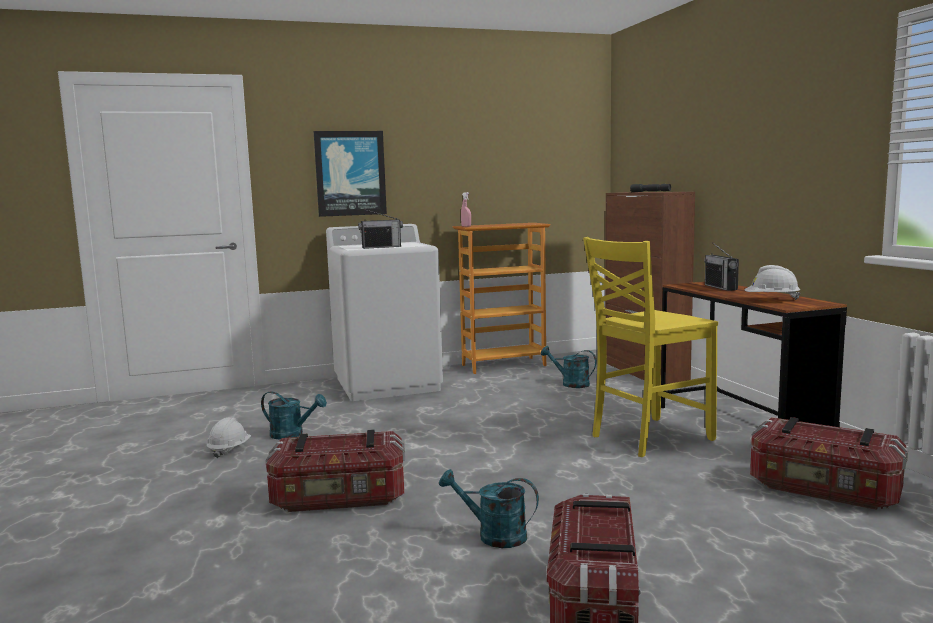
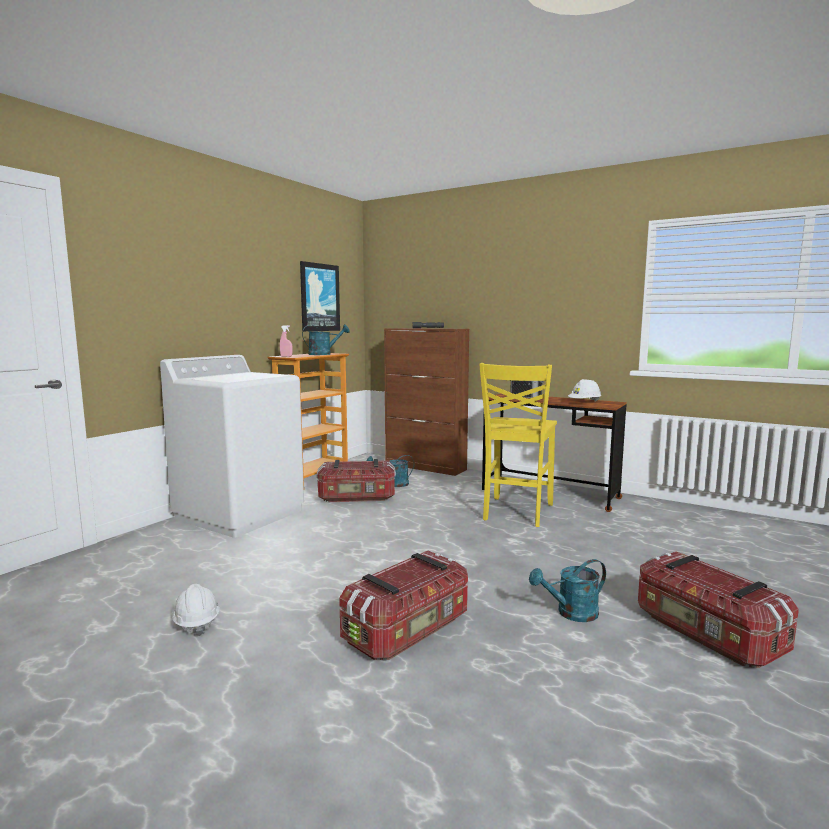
camera: 40 degrees left, 0 degrees up
turquoise watering can [261,391,327,439] -> turquoise watering can moved to [302,325,350,355]
picture [314,131,387,217] -> picture moved to [300,261,340,331]
radio [358,209,403,249] -> none
storage box [750,417,908,510] -> storage box moved to [317,459,396,502]

